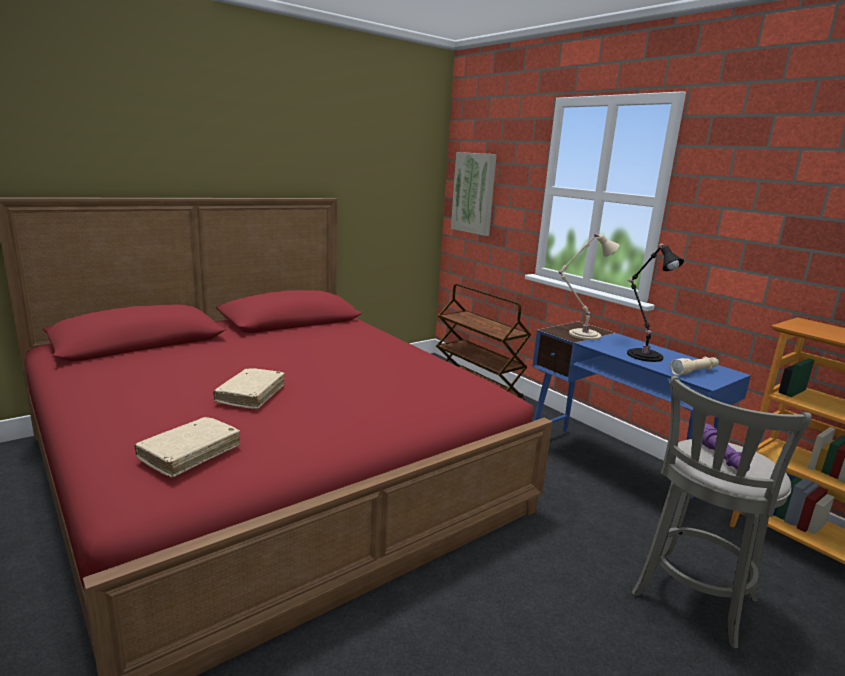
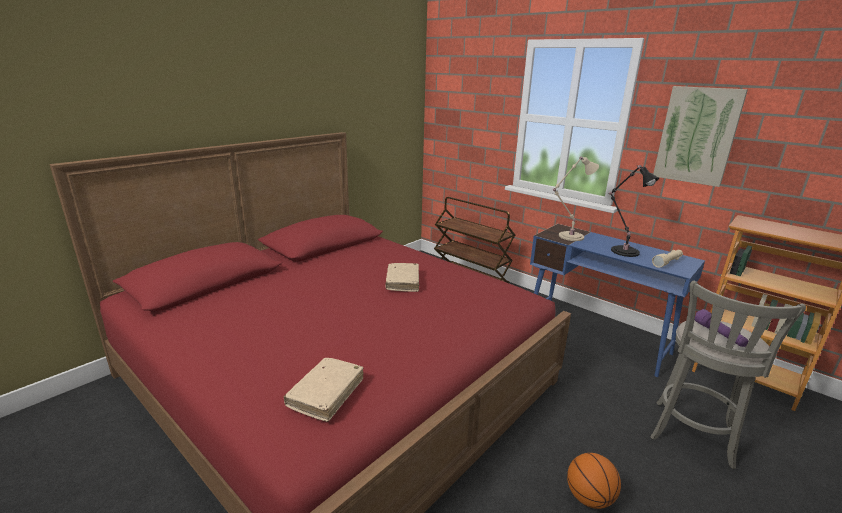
camera: 10 degrees left, 5 degrees up
beige book [213,368,285,409] -> beige book moved to [385,263,419,292]
picture [451,152,497,236] -> picture moved to [653,86,748,187]
none -> basketball [567,453,621,509]

